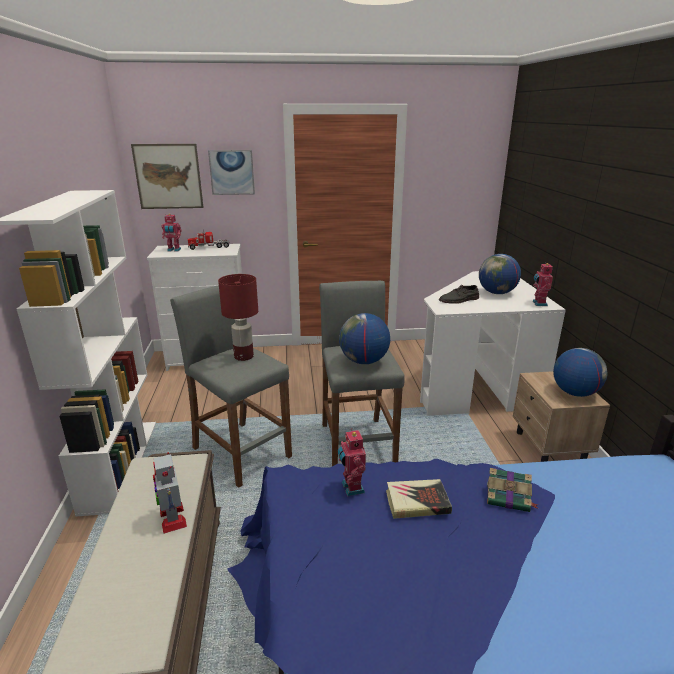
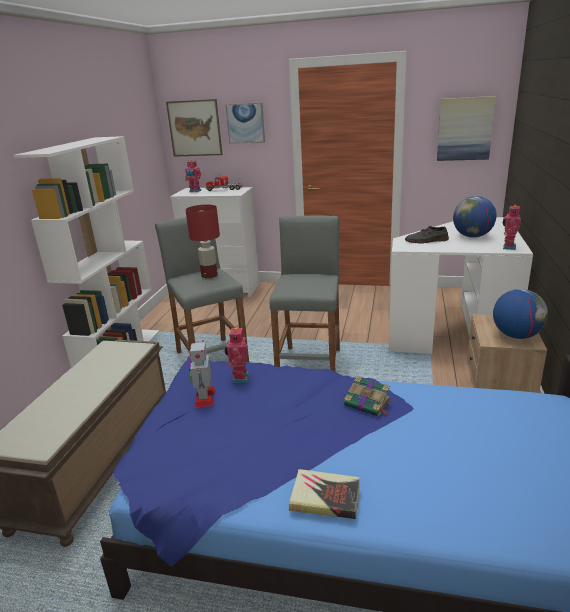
camera: 20 degrees right, 0 degrees up
toy robot [153,452,187,534] -> toy robot moved to [189,340,215,408]
globe [339,313,390,364] -> none
book [386,479,452,519] -> book moved to [289,469,360,519]
none -> picture [437,96,496,161]

